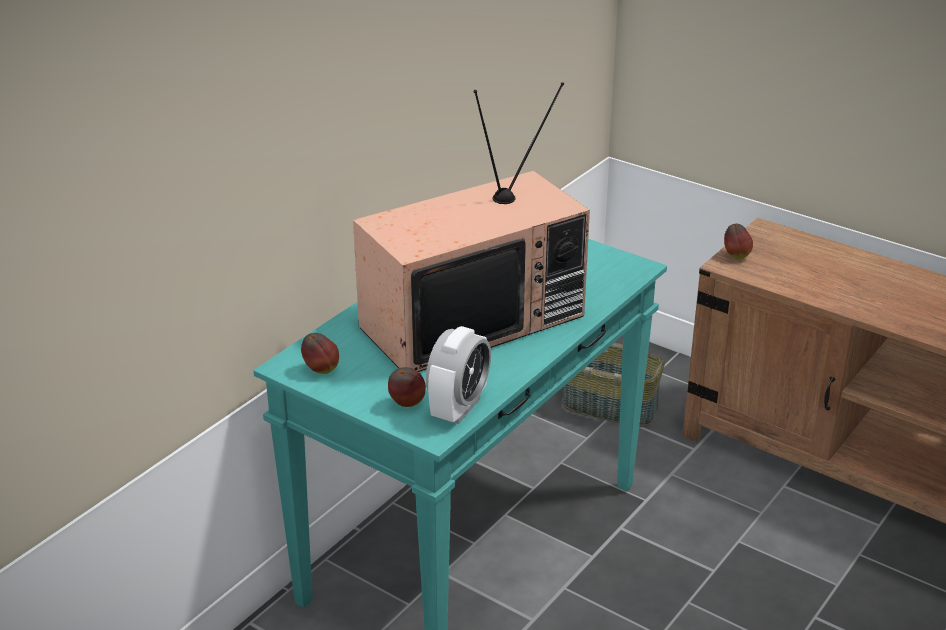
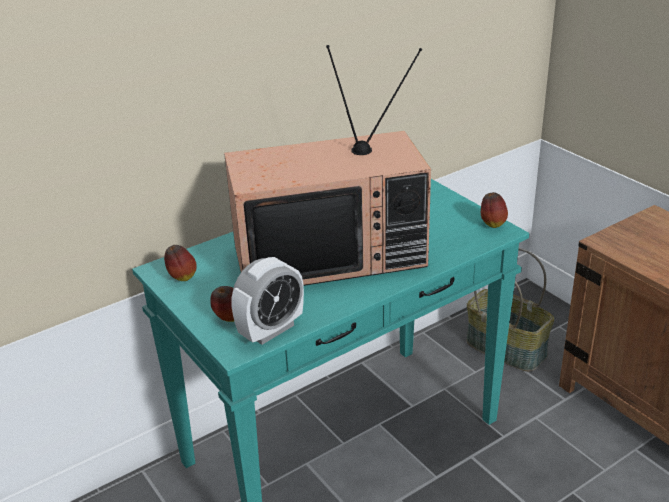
camera: 20 degrees right, 0 degrees up
apple [724,223,753,259] -> apple moved to [481,192,508,228]

